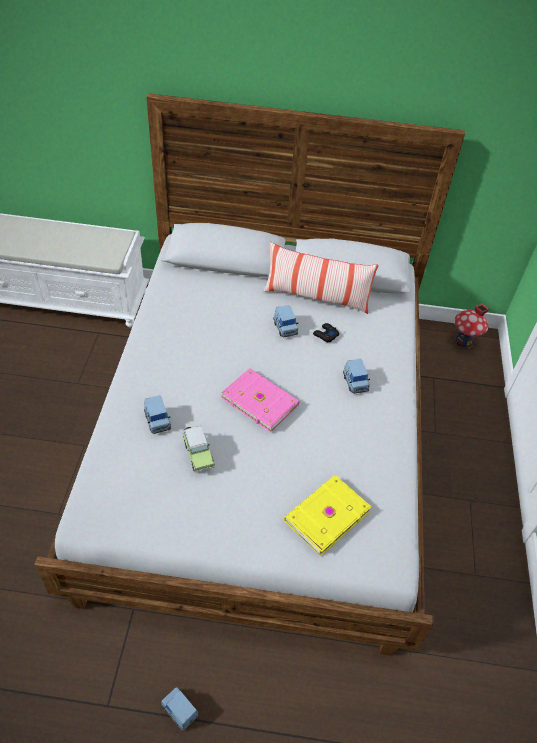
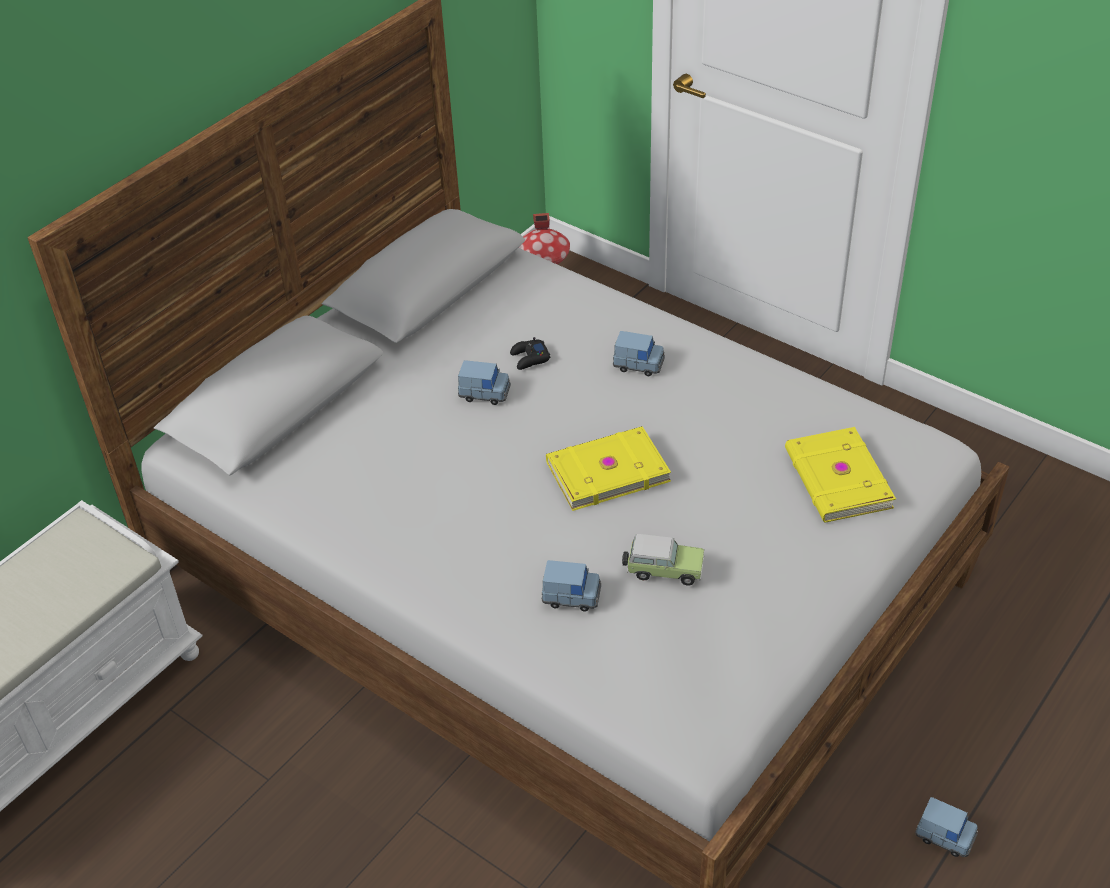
camera: 55 degrees left, 5 degrees down
blue toy car [161,687,199,731] -> blue toy car turned 135 degrees counterclockwise [915,797,978,857]
pink book [221,368,300,432] -> yellow book [546,426,671,511]
pillow [263,242,378,314] -> none

